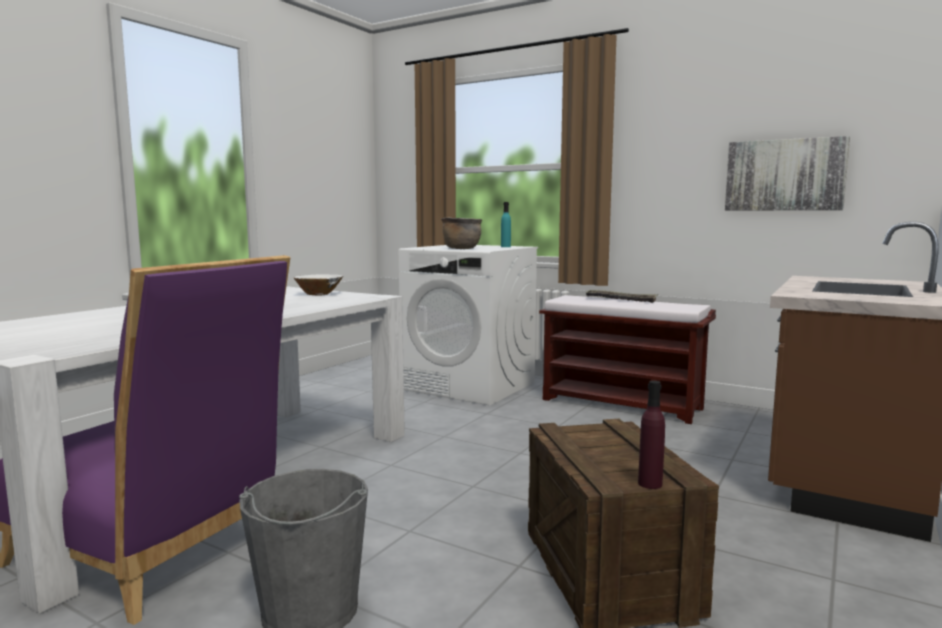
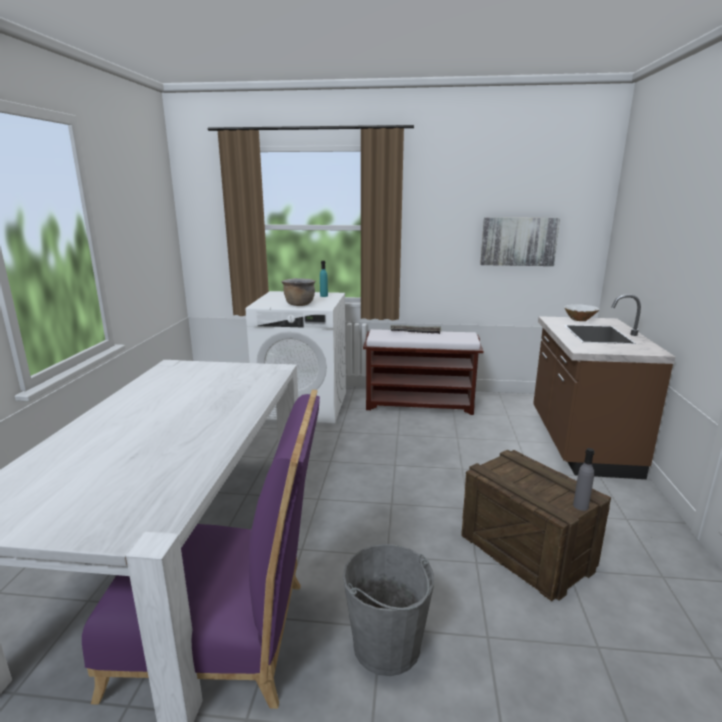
camera: 25 degrees left, 10 degrees up
white bowl [294,274,343,296] -> white bowl moved to [564,304,600,321]
purple bottle [638,381,665,489] -> grey bottle [573,448,594,511]

